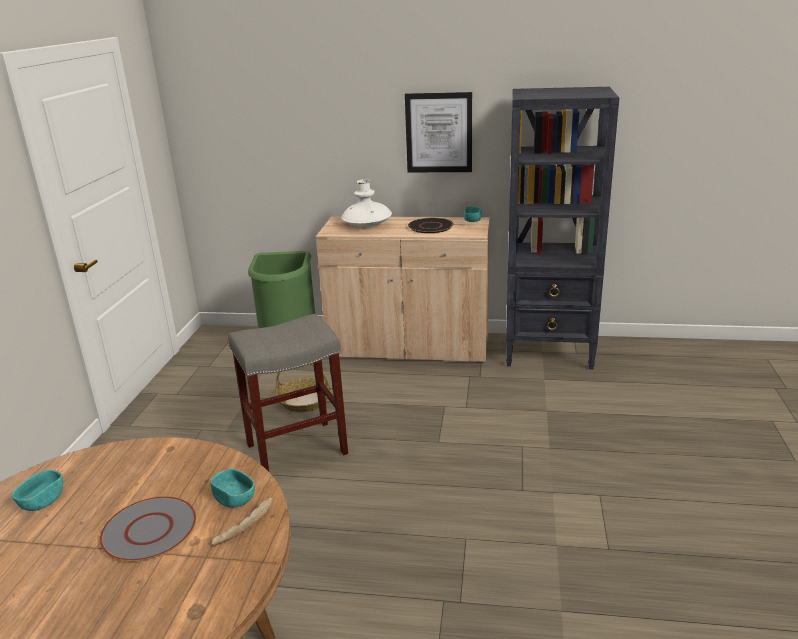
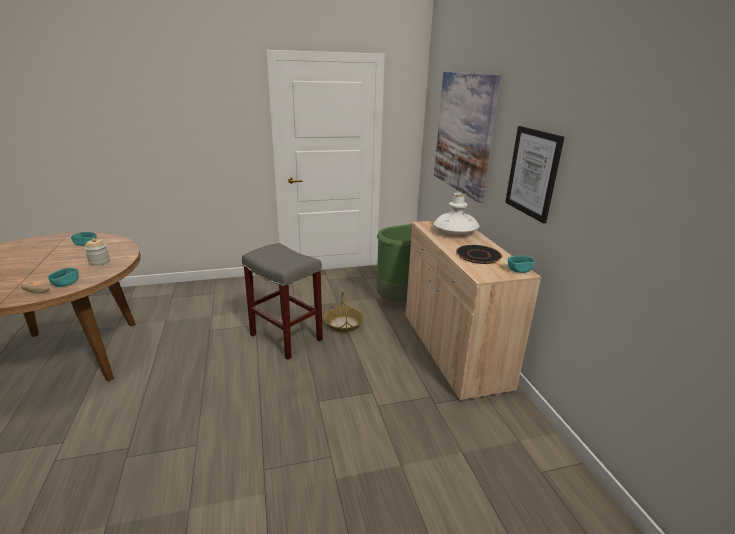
camera: 65 degrees right, 0 degrees up
grey plate [99,496,196,561] -> none
black bookcase [506,87,620,369] -> none
none -> jar [84,238,110,266]
none -> picture [434,72,501,203]

